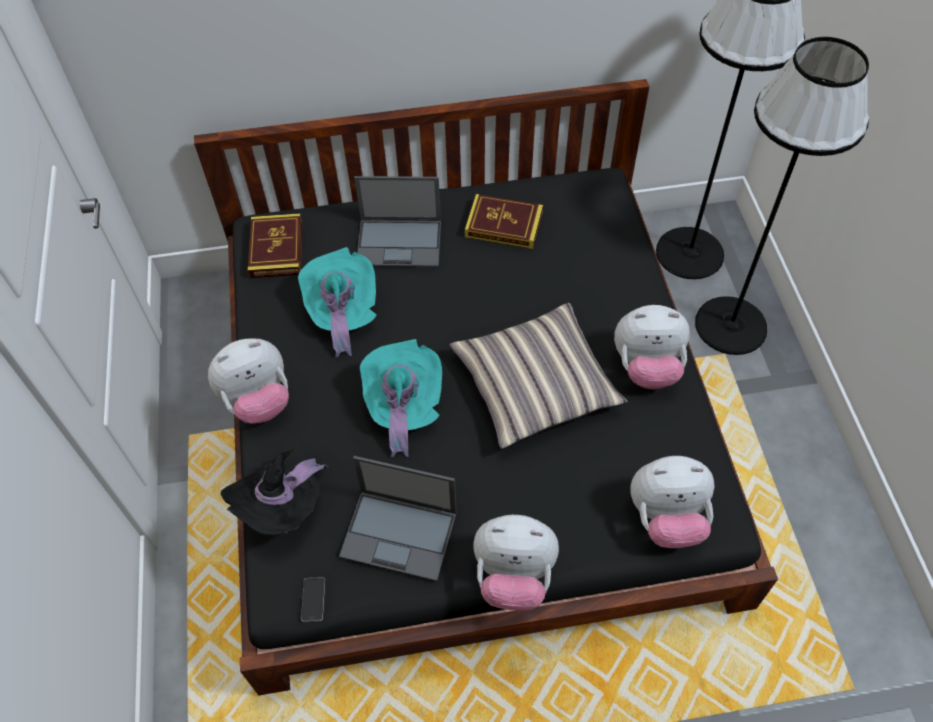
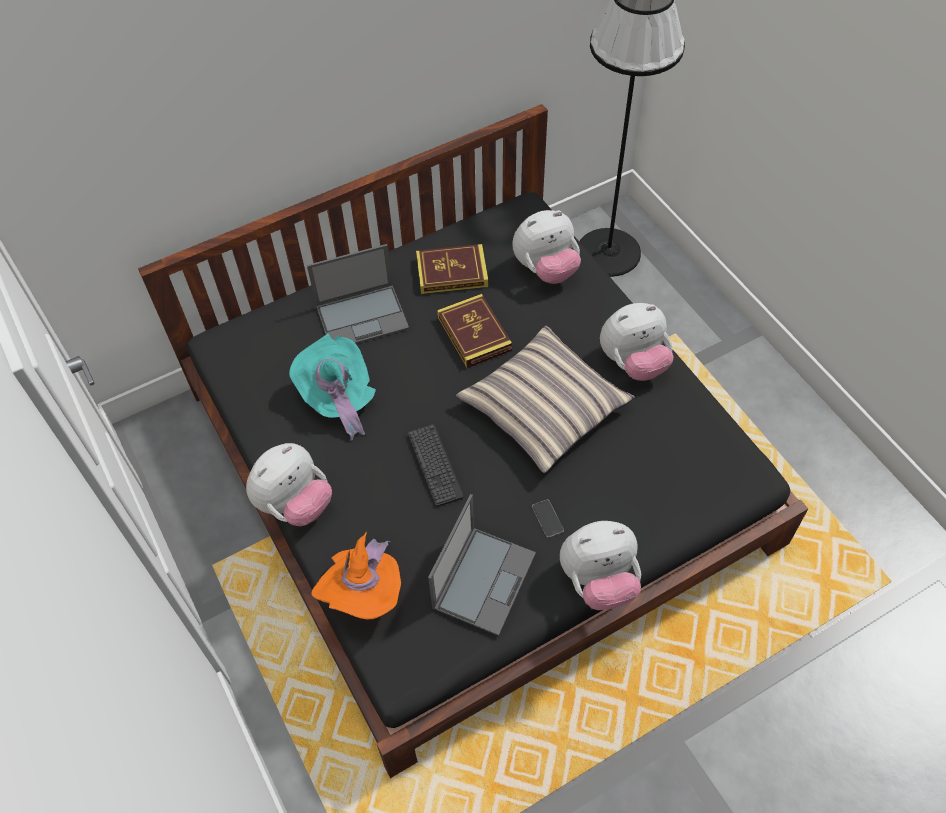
camera: 20 degrees left, 0 degrees up
black hat [221,448,328,536] -> orange hat [312,531,401,619]
book [248,213,302,278] -> book moved to [437,294,512,368]
phone [301,577,325,622] -> phone moved to [532,499,564,538]
laptop [339,456,457,581] -> laptop turned 60 degrees counterclockwise [428,494,536,636]
turquoise hat [360,339,442,457] -> keyboard [408,424,463,507]
plush toy [630,456,715,548] -> plush toy moved to [513,210,581,284]
black floor lamp [695,37,869,355] -> none

